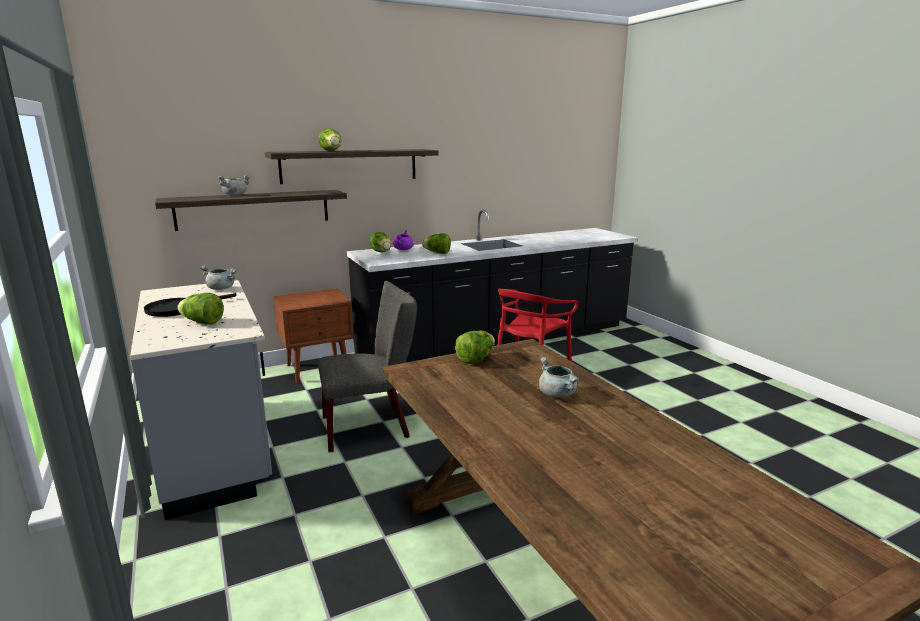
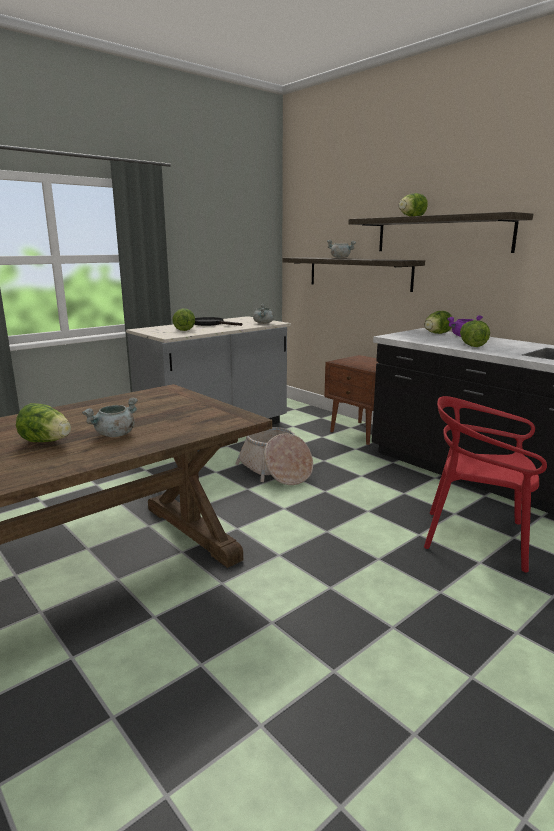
camera: 75 degrees right, 0 degrees up
grey chair [318,281,417,452] -> basket [235,427,313,485]
lettuce [455,331,495,364] -> lettuce moved to [16,403,71,442]

